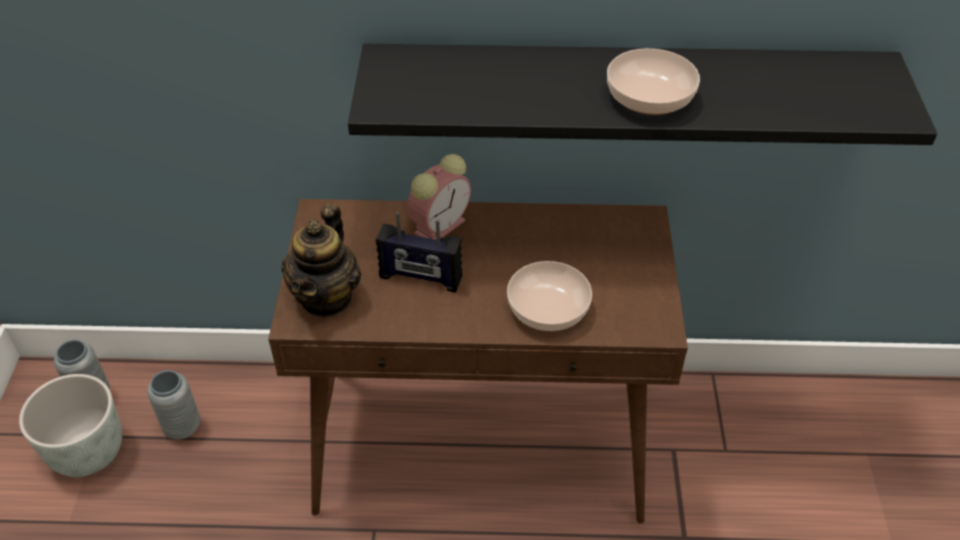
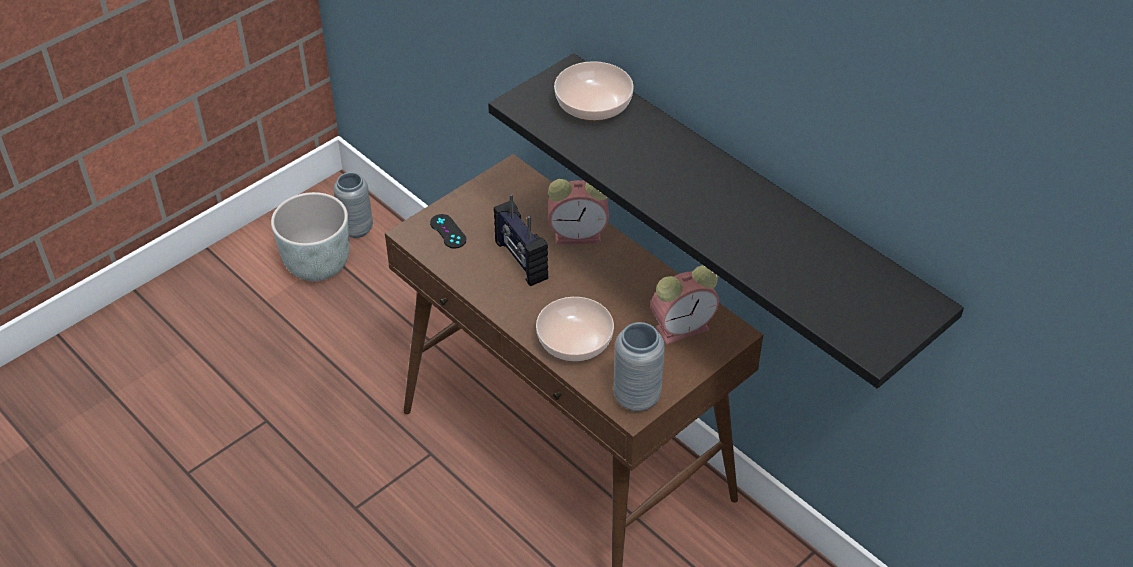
camera: 45 degrees right, 0 degrees up
grey vase [147,370,201,440] -> grey vase moved to [613,322,665,411]
teapot [281,204,361,317] -> black game controller [430,214,467,248]
bowl [607,48,700,115] -> bowl moved to [554,61,634,121]
none -> alarm clock [651,265,719,344]

